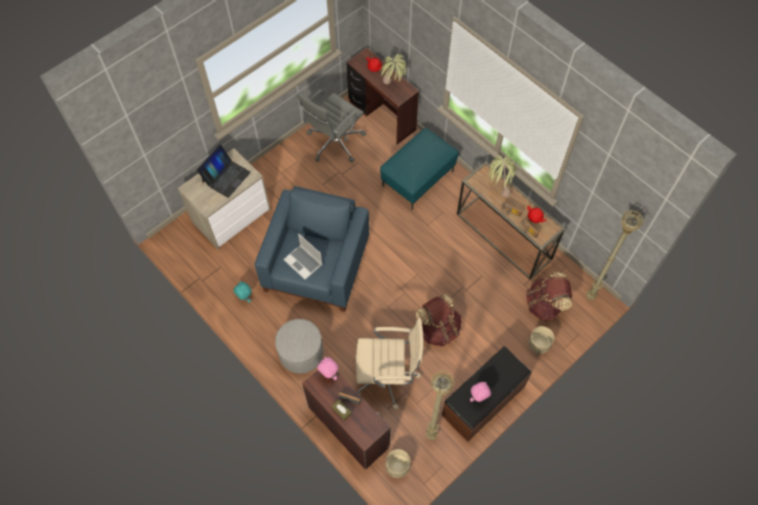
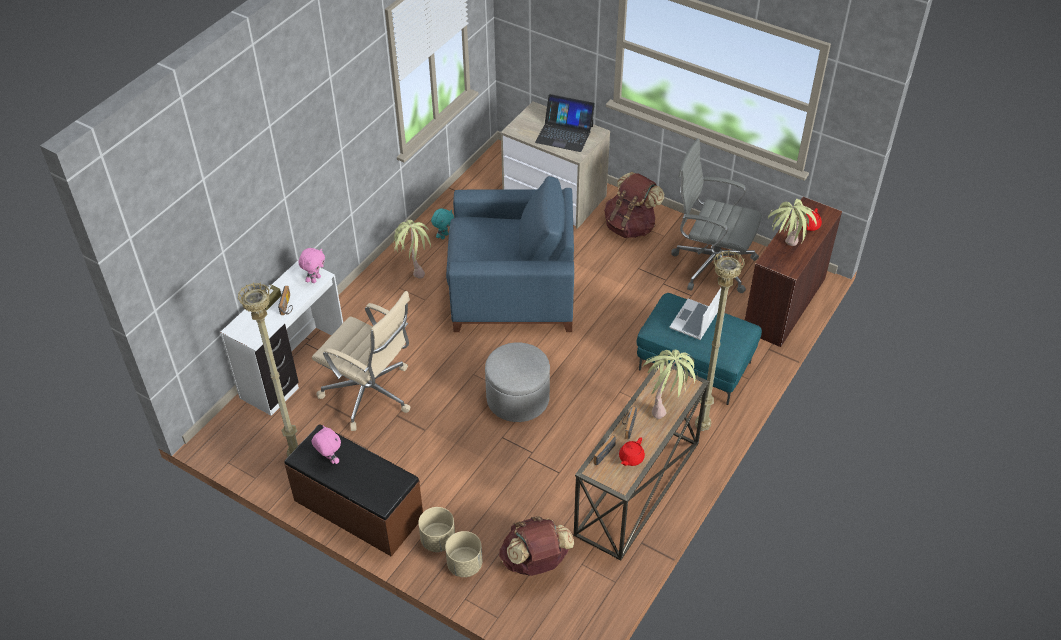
camera: 75 degrees right, 15 degrees down
grey ottoman [275,319,324,374] -> grey ottoman moved to [485,342,550,422]
laptop [283,233,322,280] -> laptop moved to [669,288,721,340]
brown desk [302,369,390,470] -> white desk [220,260,343,416]
beige office chair [354,318,423,410] -> beige office chair turned 45 degrees counterclockwise [312,291,410,431]
beige planter [386,449,410,478] -> beige planter moved to [418,507,455,552]
brown backpack [416,294,462,347] -> brown backpack moved to [604,172,664,238]
beige floor lamp [586,210,643,300] -> beige floor lamp moved to [695,250,745,431]
none -> potted plant [392,219,431,278]

